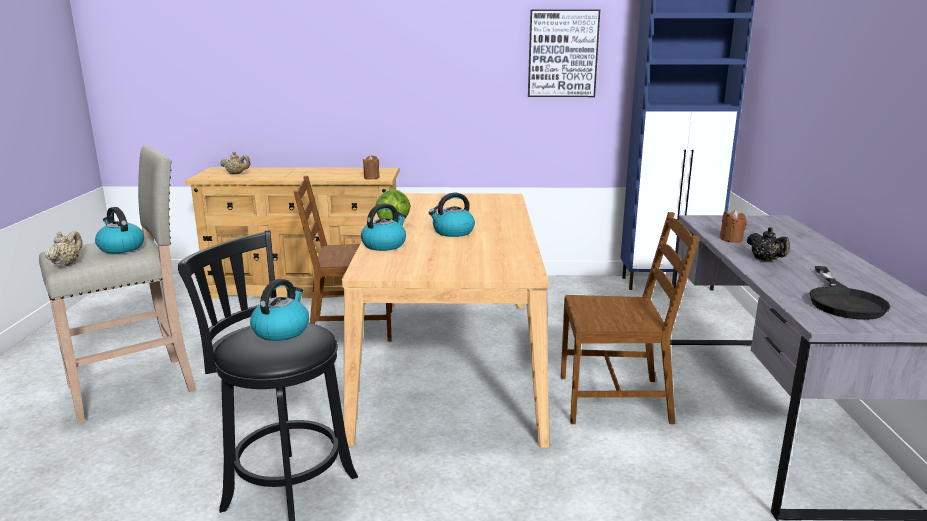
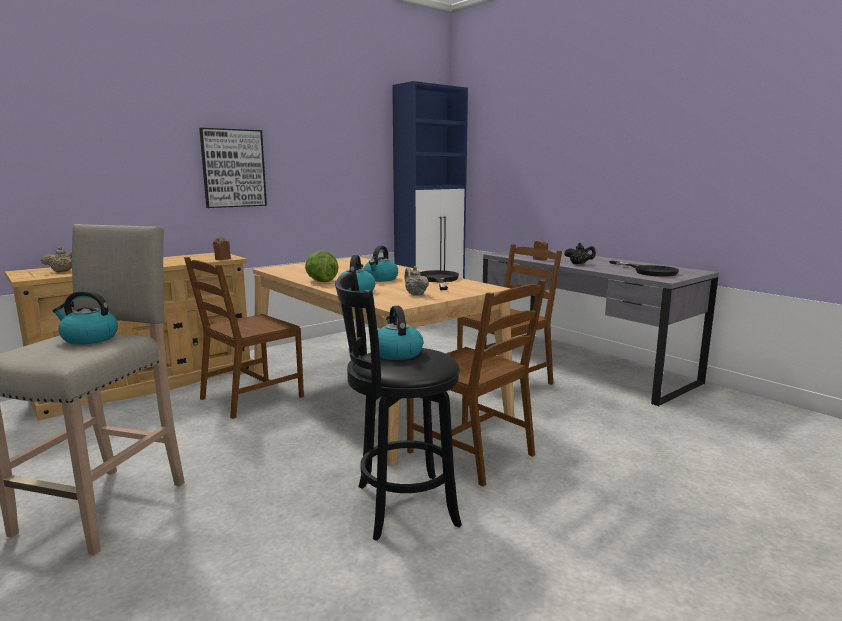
camera: 40 degrees left, 5 degrees down
beige teapot [45,231,82,267] -> beige teapot moved to [404,266,429,295]
picture [528,10,600,97] -> picture moved to [199,128,267,208]
none -> brown chair [407,280,546,487]
none -> black frying pan [420,270,459,290]

